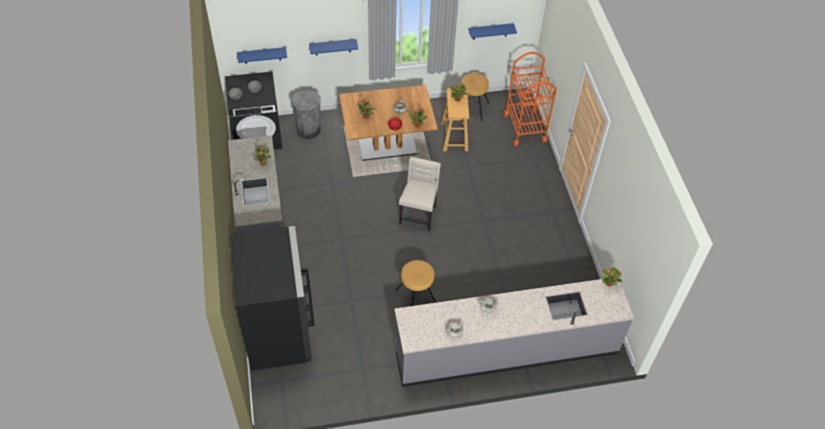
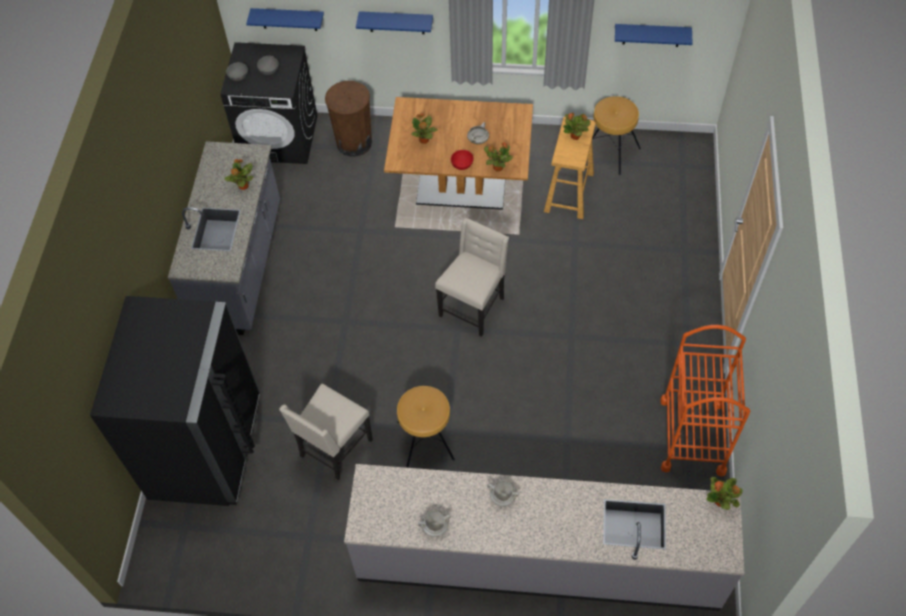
camera: 20 degrees right, 5 degrees up
grey trash can [291,89,321,139] -> brown trash can [325,81,372,156]
orange cart [504,52,557,146] -> orange cart moved to [660,325,750,477]
none -> beige chair [279,384,373,480]

